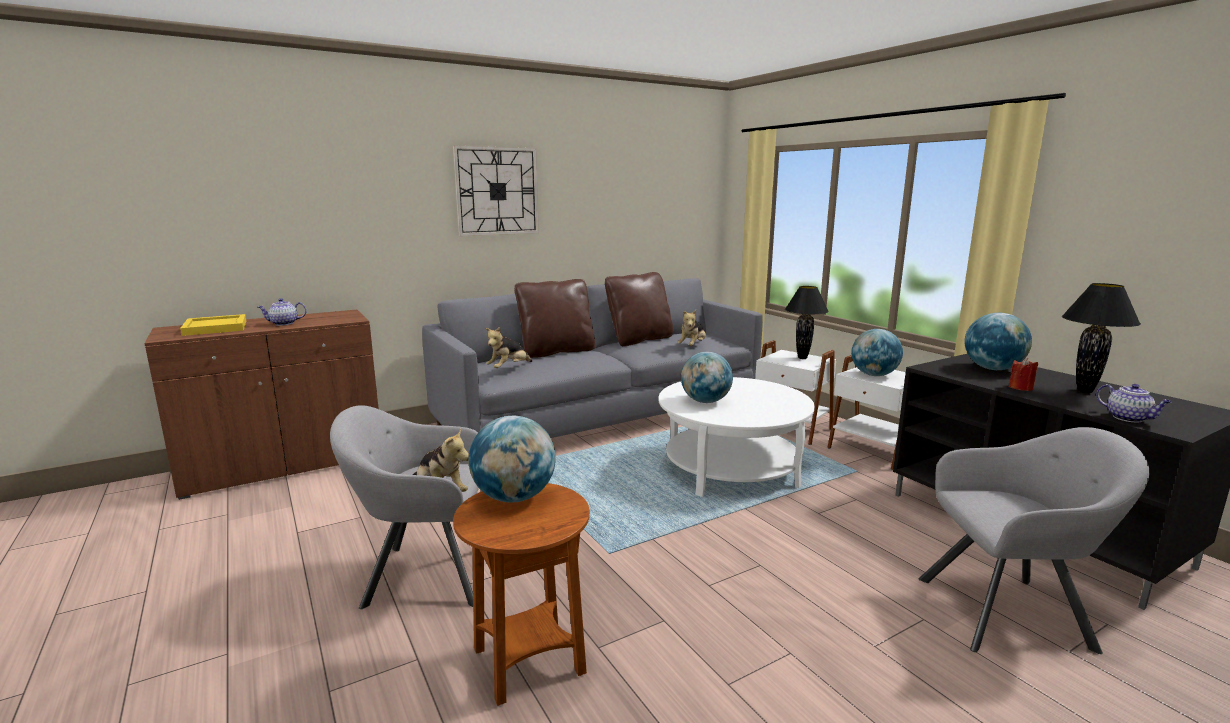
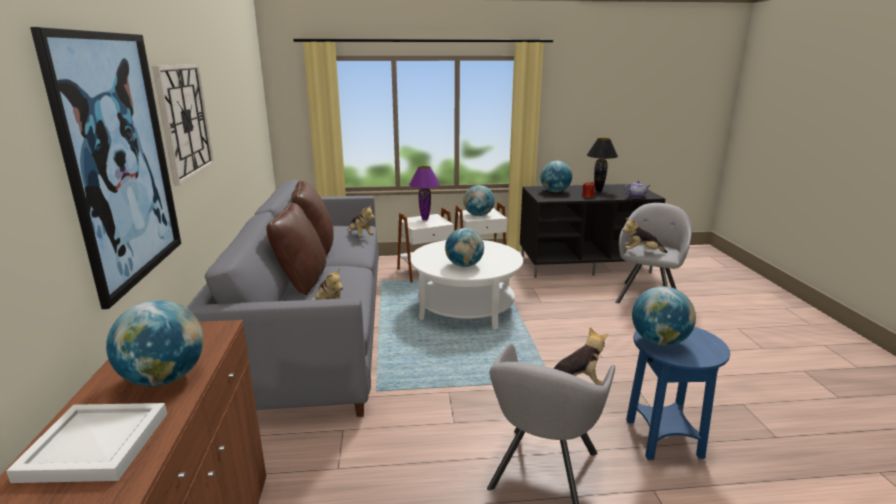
camera: 65 degrees left, 5 degrees up
yellow tray [180,314,246,336] -> white tray [6,403,167,483]
teapot [258,298,307,326] -> globe [106,300,204,387]
brown side table [453,483,590,706] -> blue side table [626,327,730,460]
black table lamp [785,286,829,359] -> purple table lamp [409,166,440,220]
none -> picture [30,27,181,309]
none -> plush toy [623,218,668,253]

